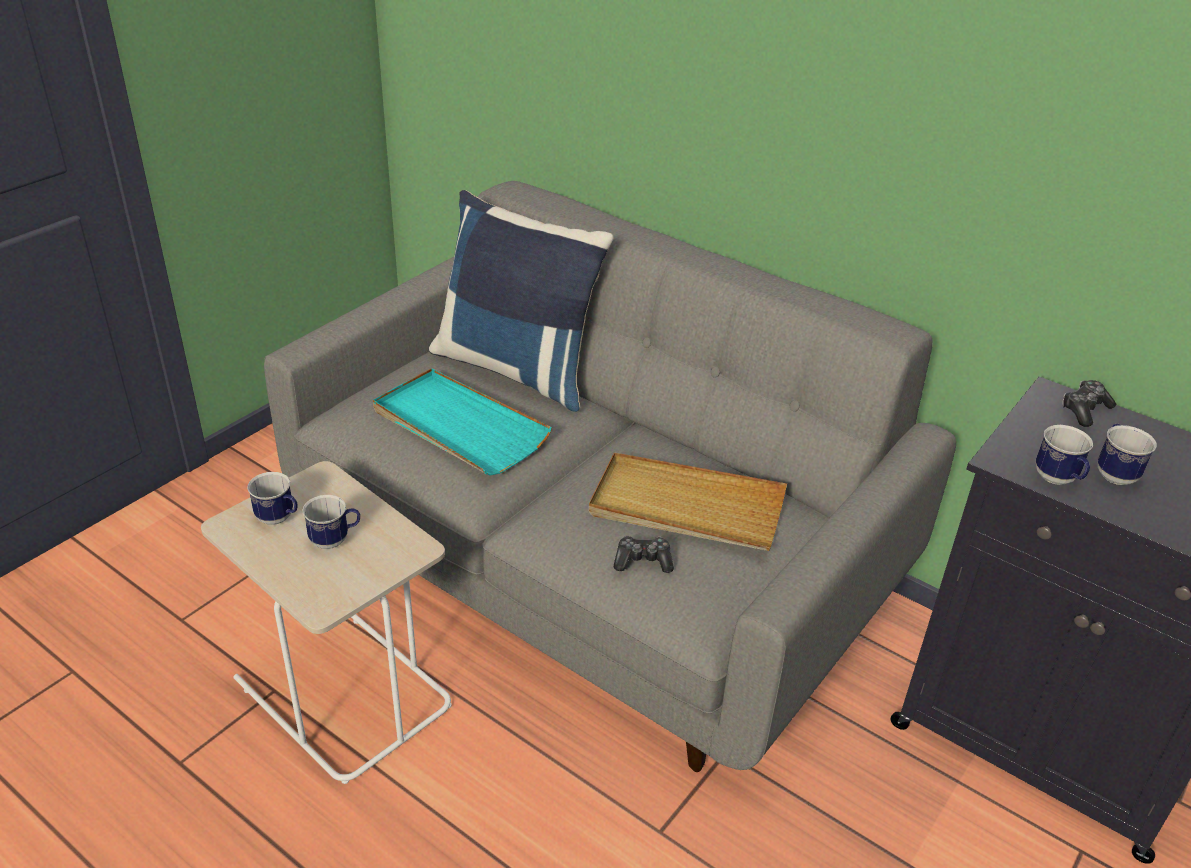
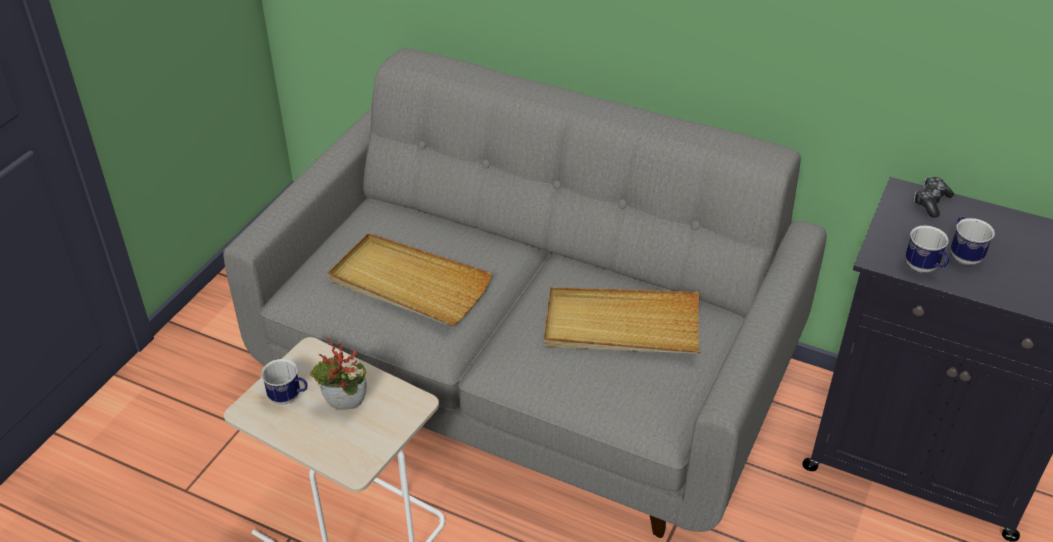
camera: 10 degrees left, 5 degrees up
mug [303,495,360,549] -> potted plant [310,337,367,410]
turquoise tray [373,368,552,475] -> beige tray [328,233,492,326]
blue pillow [429,190,614,412] -> none
game controller [614,536,674,573] -> none

